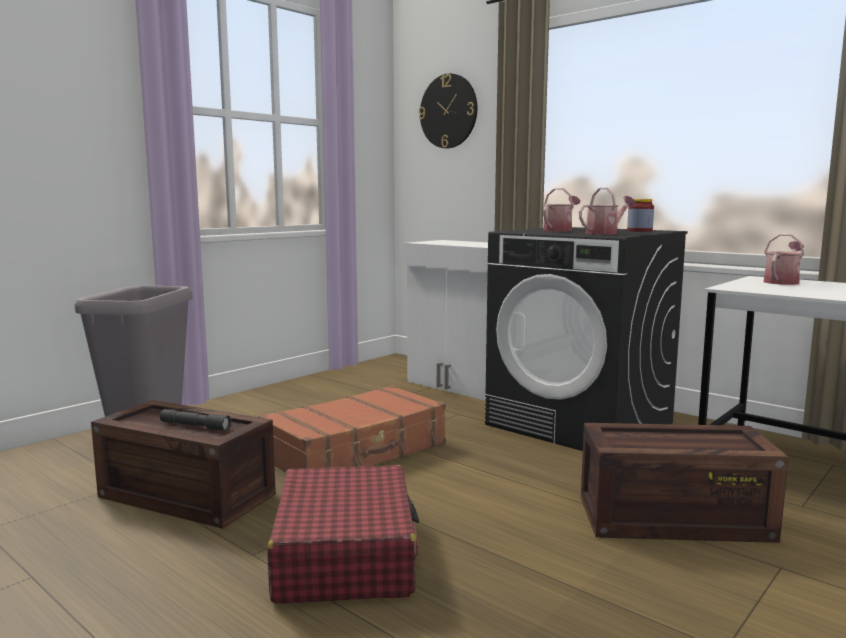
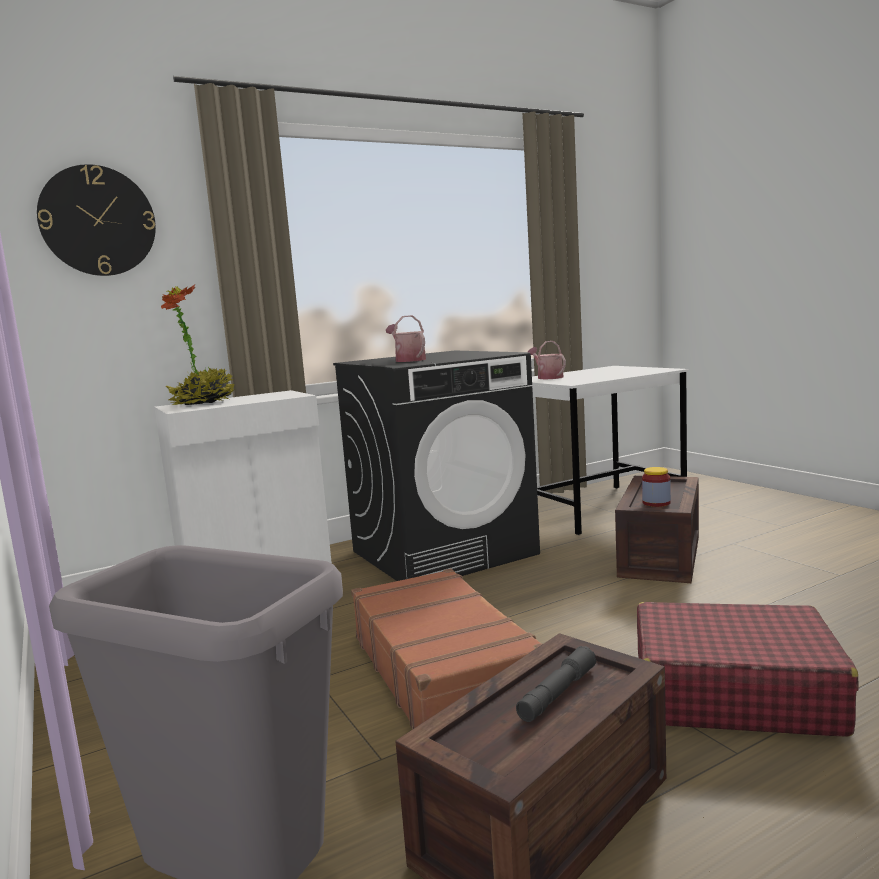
camera: 70 degrees left, 0 degrees up
watering can [579,188,635,235] -> none
jar [627,199,654,232] -> jar moved to [642,467,671,507]
none -> potted plant [161,285,235,405]

